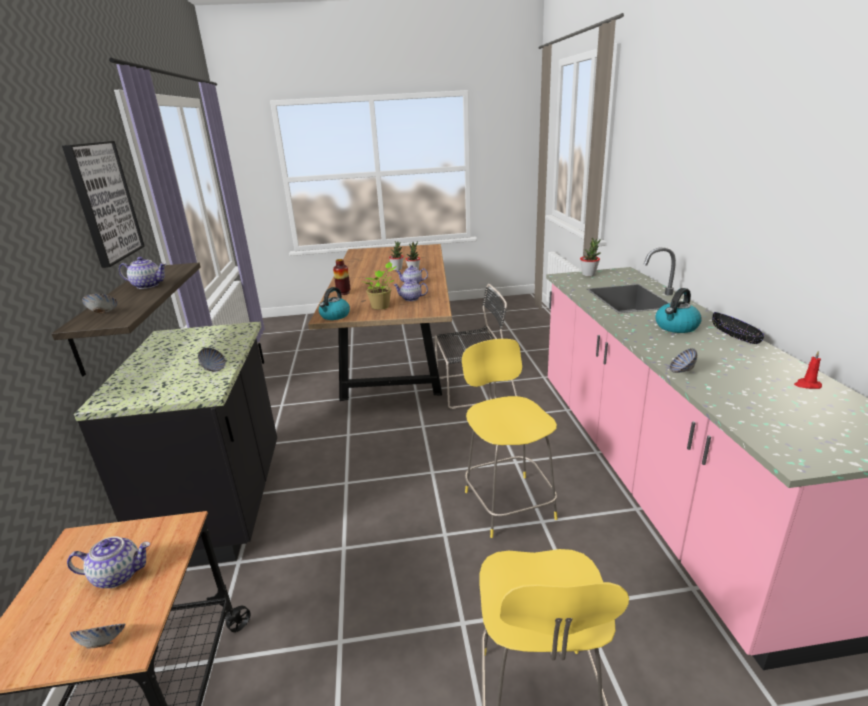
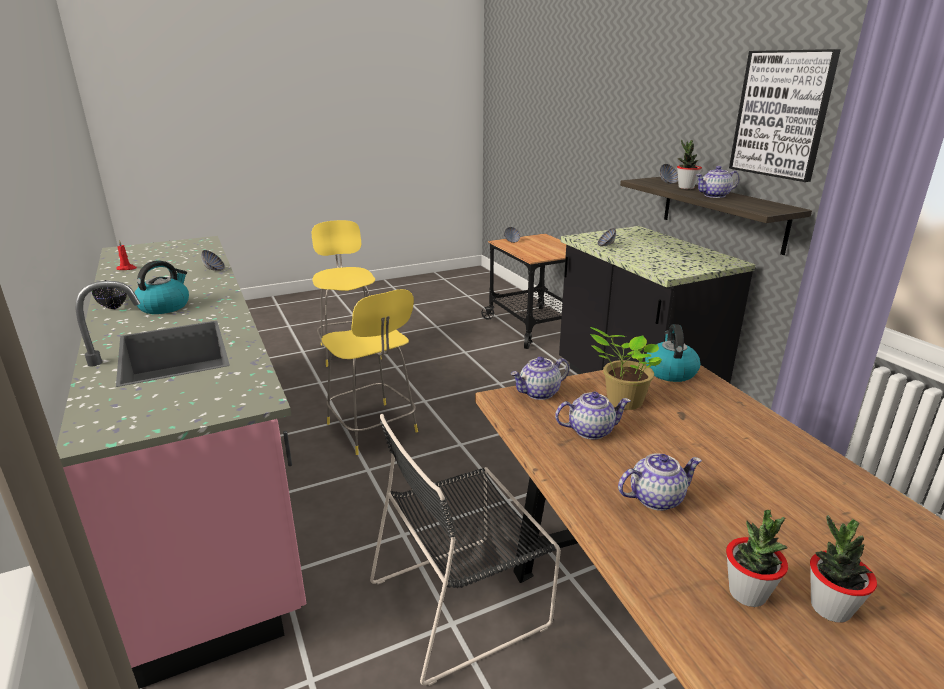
camera: 160 degrees right, 0 degrees up
teapot [67,536,150,588] -> teapot moved to [511,356,569,400]
vase [333,259,350,295] -> none
potted plant [580,238,601,276] -> potted plant moved to [677,140,702,189]

